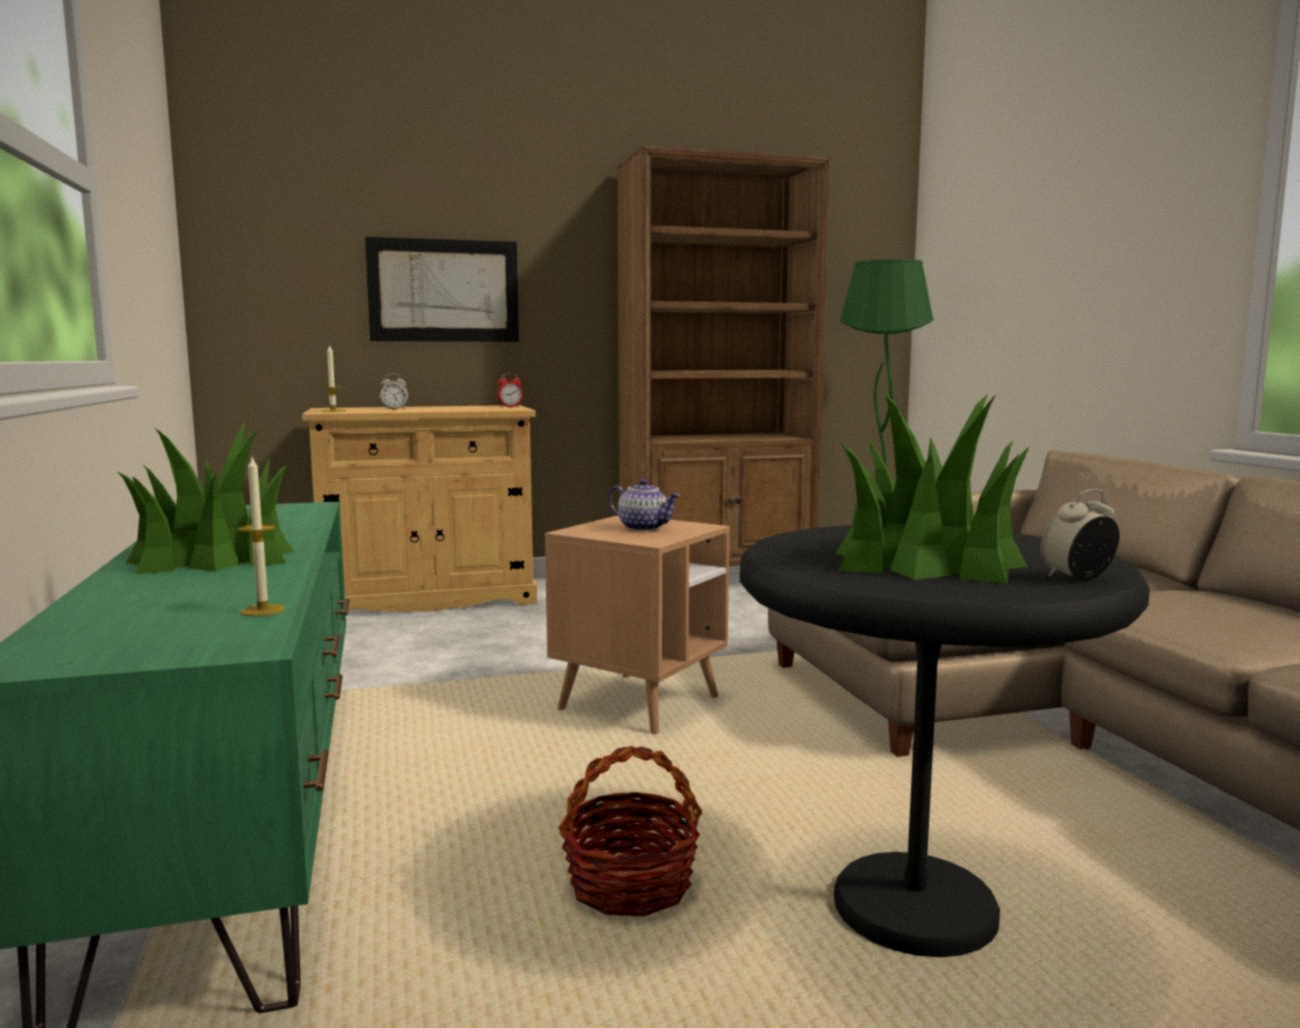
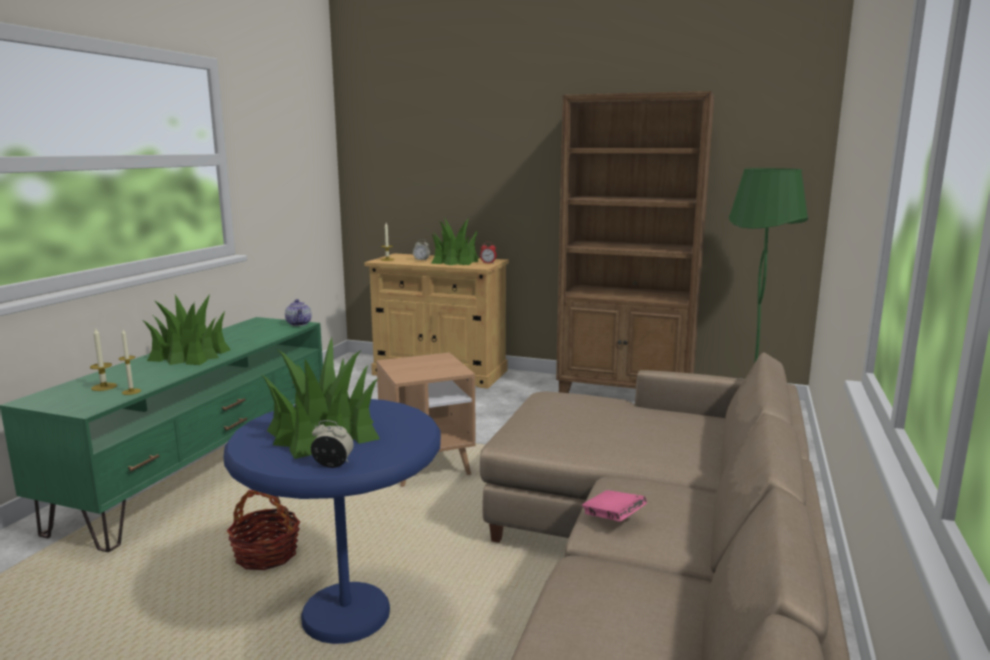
camera: 35 degrees right, 5 degrees up
picture [365,237,519,342] -> none
teapot [608,479,680,531] -> teapot moved to [285,299,312,326]
black side table [740,525,1150,957] -> blue side table [223,398,441,644]
none -> candle [90,327,117,391]
none -> potted plant [431,217,479,265]
none -> pink book [582,490,647,522]

